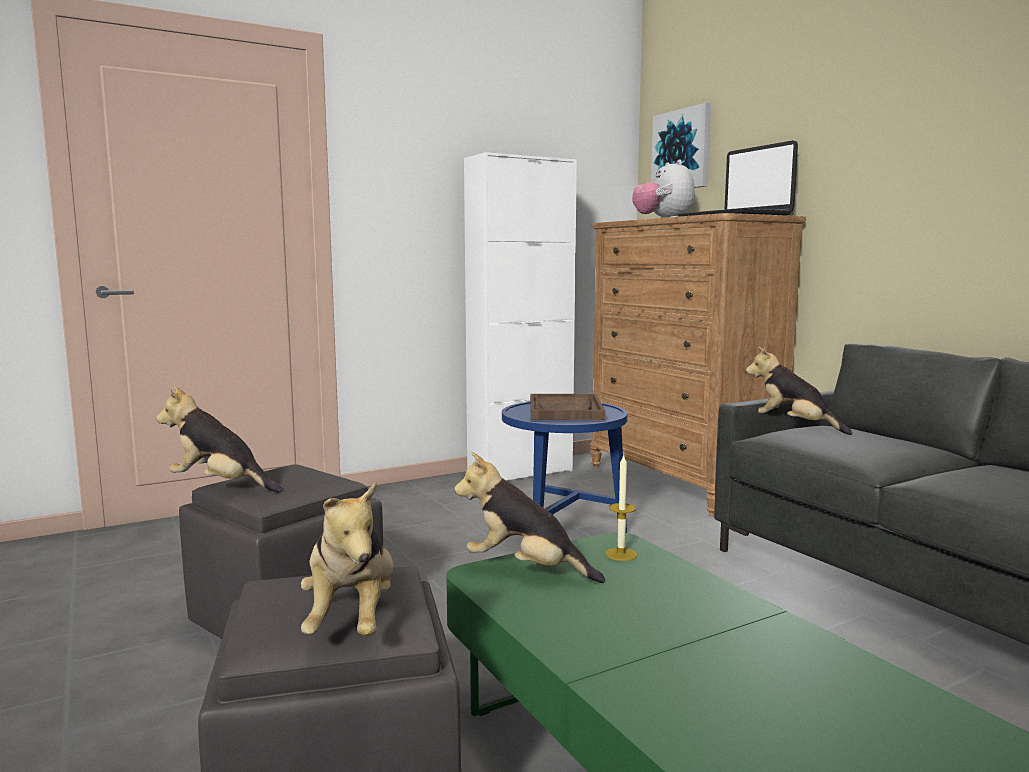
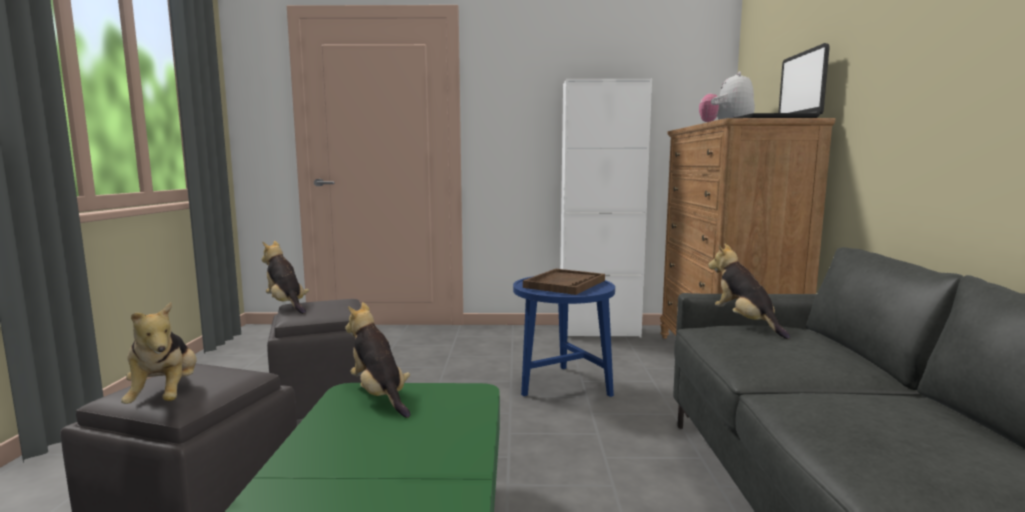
camera: 30 degrees right, 0 degrees up
plush toy [301,482,393,636] -> plush toy turned 45 degrees counterclockwise [121,302,196,404]
candle [605,455,637,561] -> none
picture [651,103,711,188] -> none

